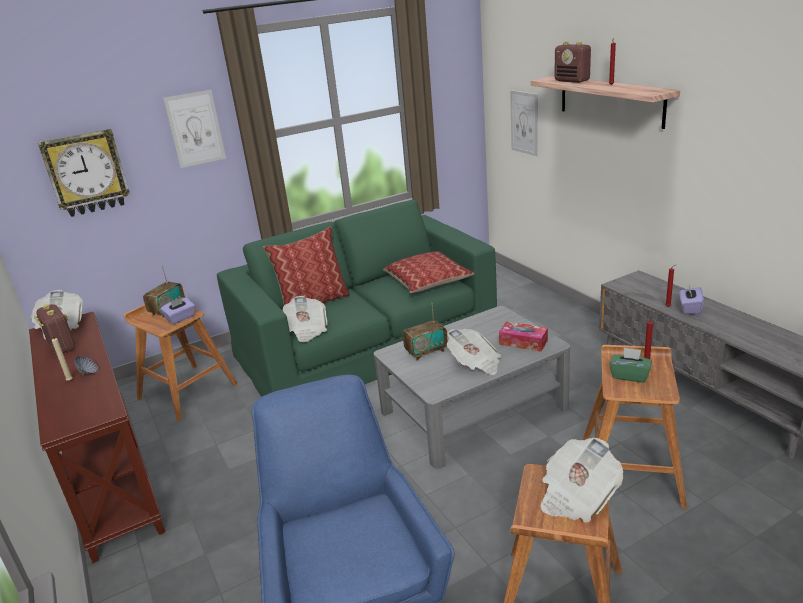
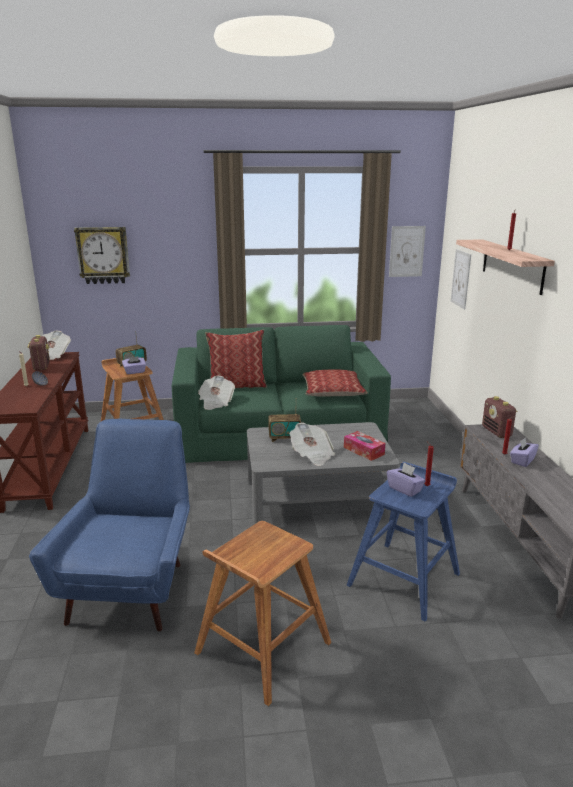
camera: 20 degrees right, 5 degrees down
picture [163,90,226,168] -> picture moved to [389,226,426,277]
newspaper [540,438,623,522] -> none
radio [555,42,591,83] -> radio moved to [482,396,518,438]
brown stool [583,345,687,509] -> blue stool [347,462,460,622]
green tissue box [609,347,652,383] -> purple tissue box [387,463,426,497]

